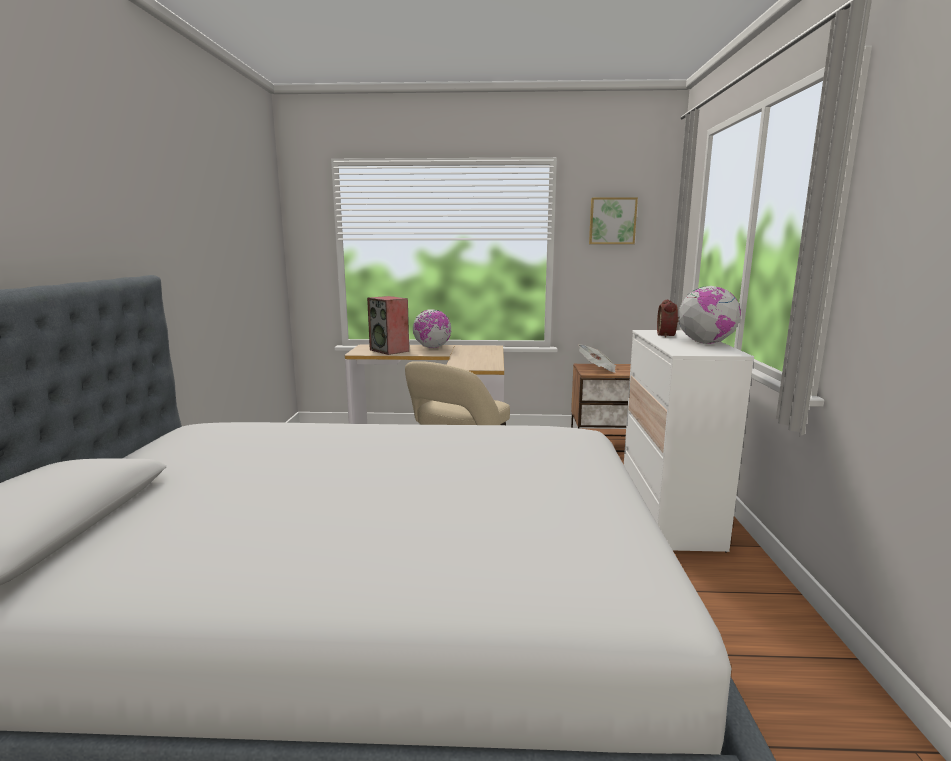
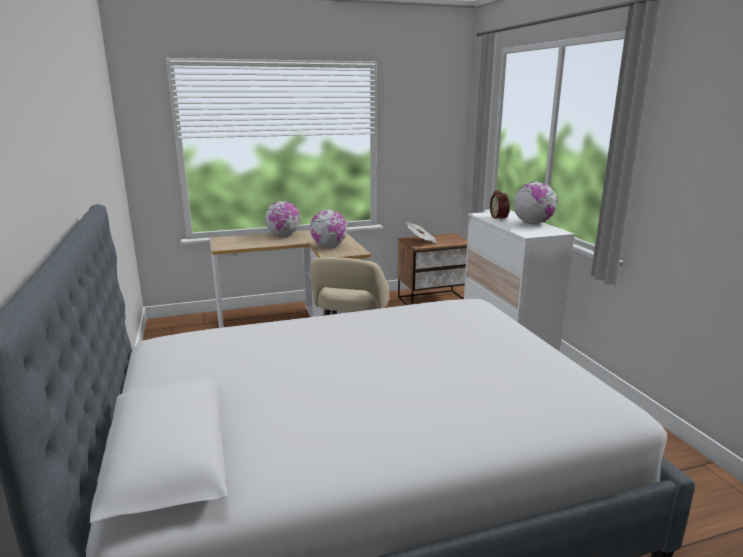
camera: 20 degrees left, 5 degrees up
speaker [367,296,409,355] -> none
picture [589,197,638,244] -> none
none -> globe [310,210,348,247]

